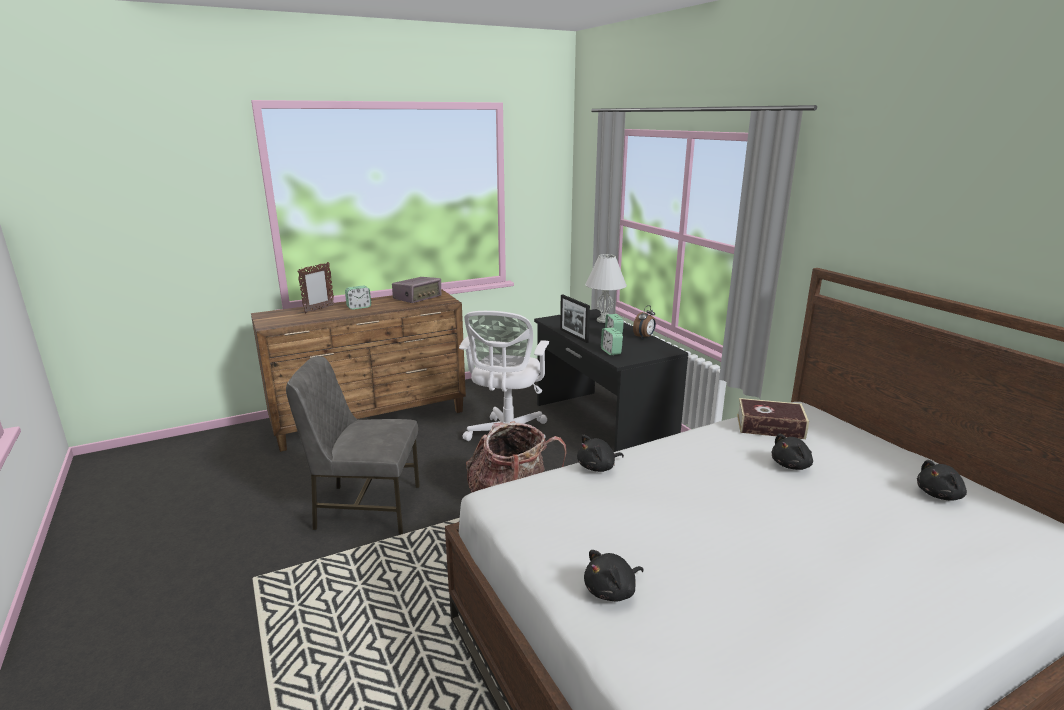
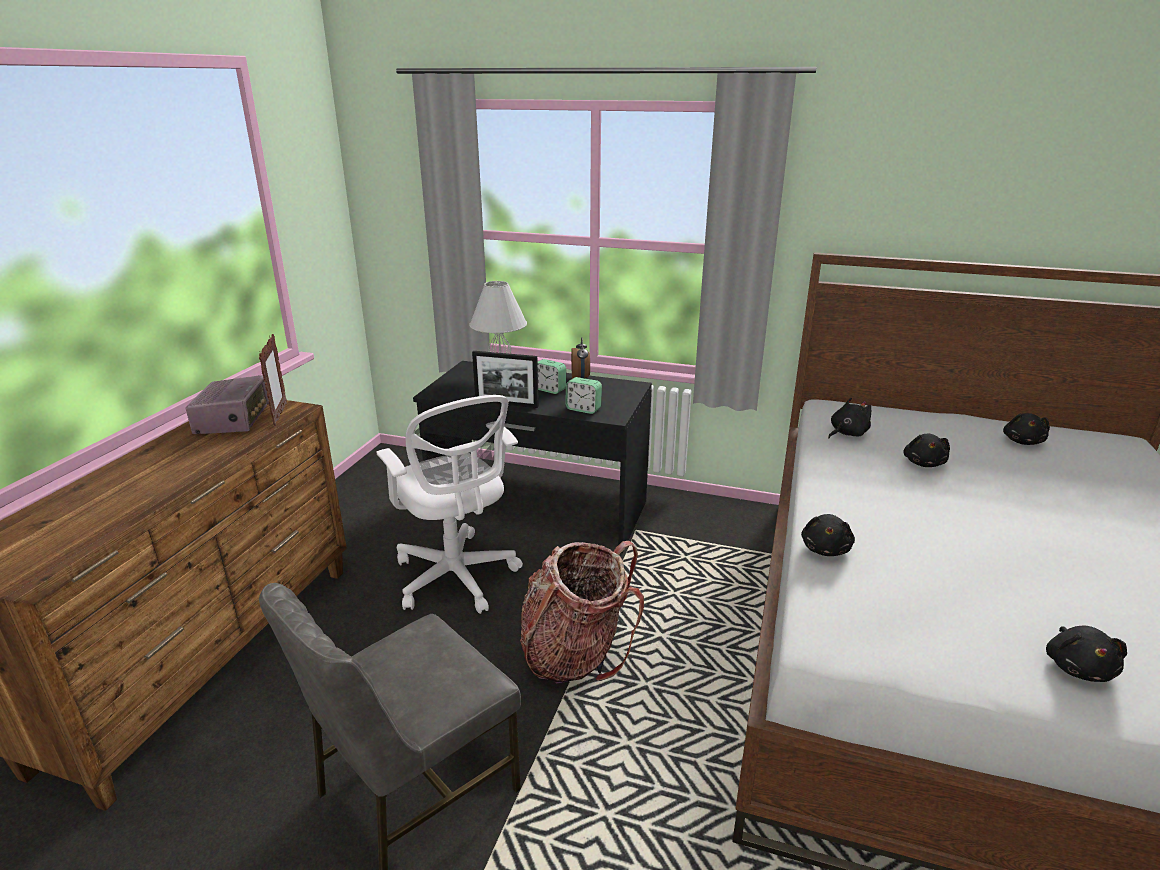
camera: 45 degrees left, 5 degrees up
picture frame [297,262,335,313] -> picture frame moved to [259,334,287,426]
alarm clock [345,286,371,310] -> none
book [737,398,809,439] -> black plush toy [828,398,871,438]

